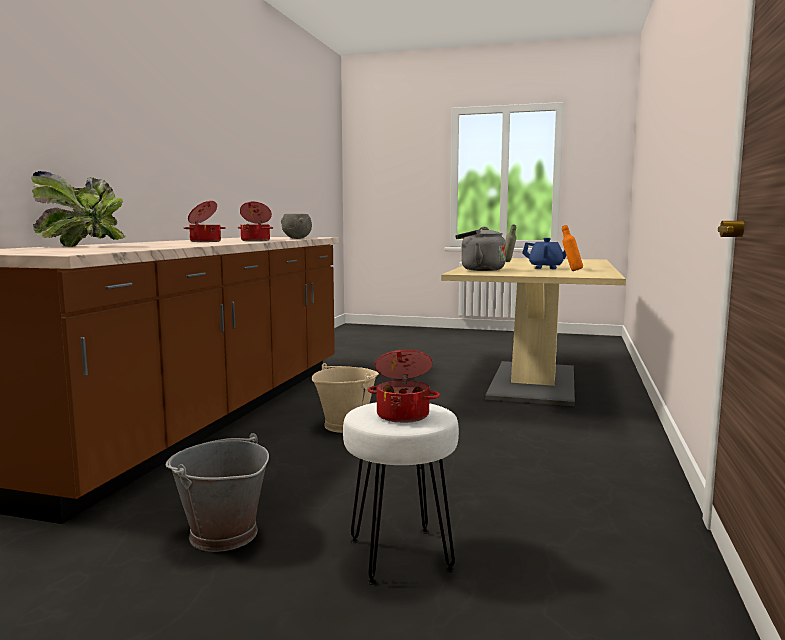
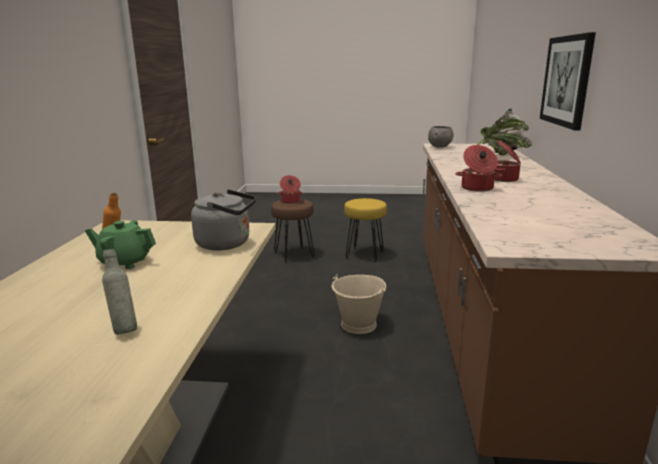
camera: 170 degrees right, 10 degrees up
grey bucket [166,433,269,552] -> yellow stool [344,198,387,263]
grey bowl [281,214,312,239] -> grey bowl moved to [428,126,454,148]
white stool [343,402,459,585] -> brown stool [271,199,314,263]
blue teapot [522,238,567,269] -> green teapot [85,220,156,269]
none -> picture [540,32,596,130]

